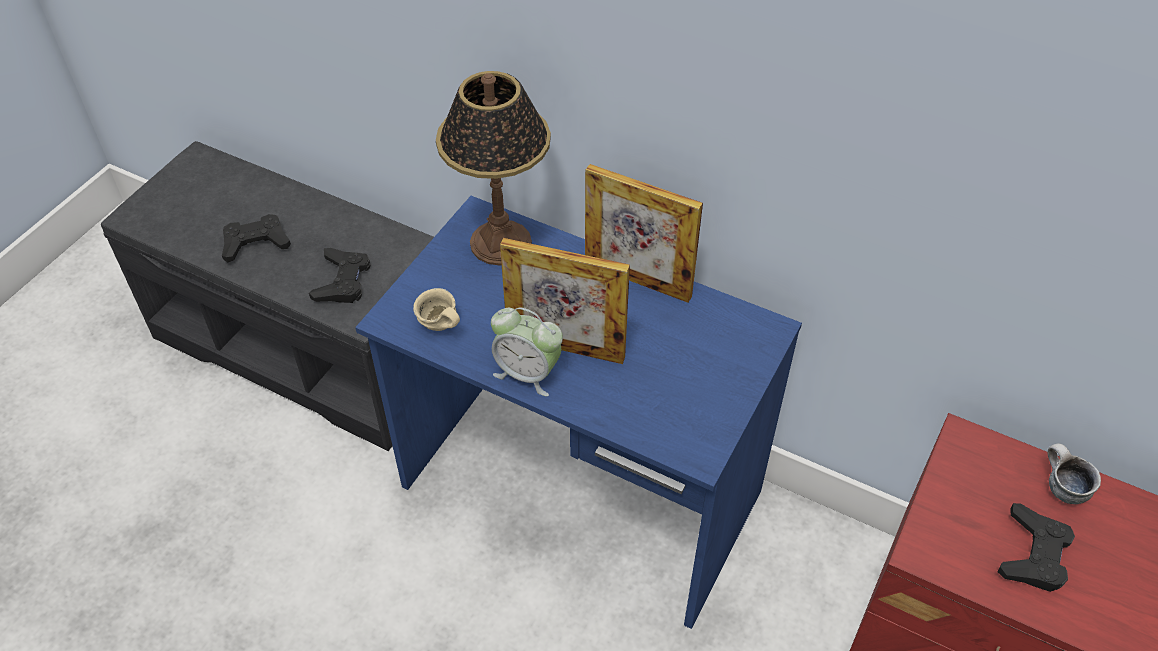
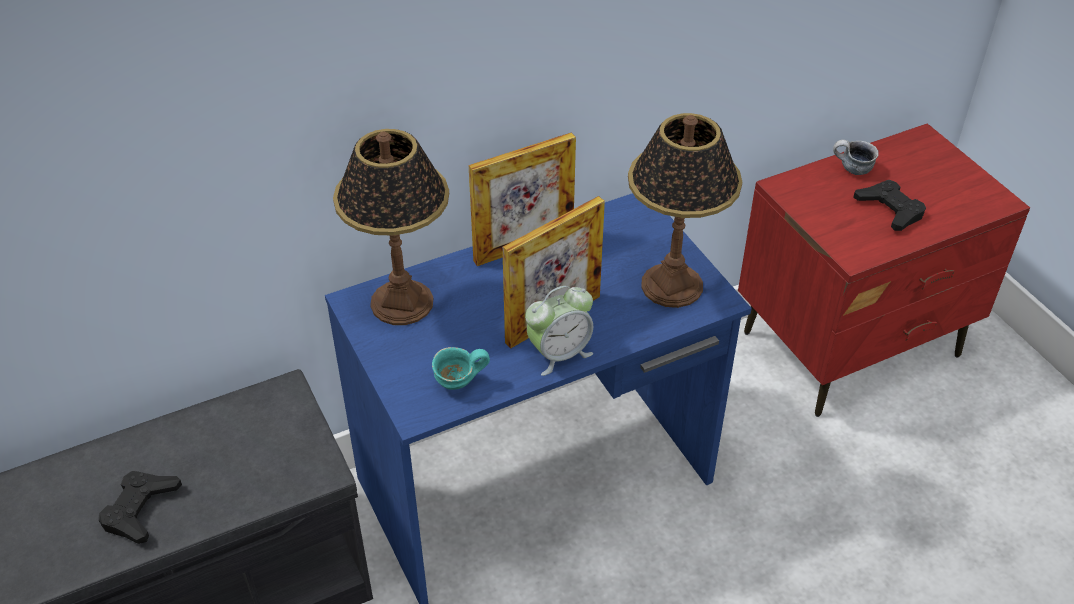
camera: 55 degrees left, 5 degrees down
black game controller [309,248,371,303] -> none
beige mug [413,288,460,331] -> turquoise mug [432,347,490,390]
none -> table lamp [628,113,742,308]

